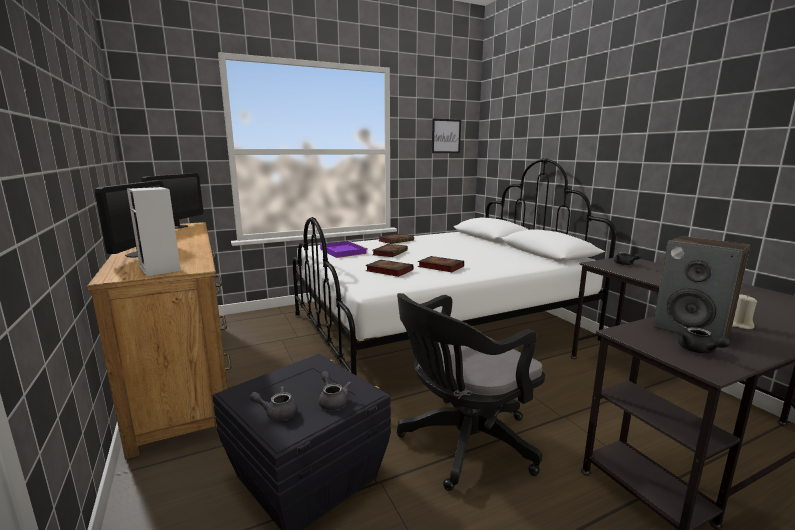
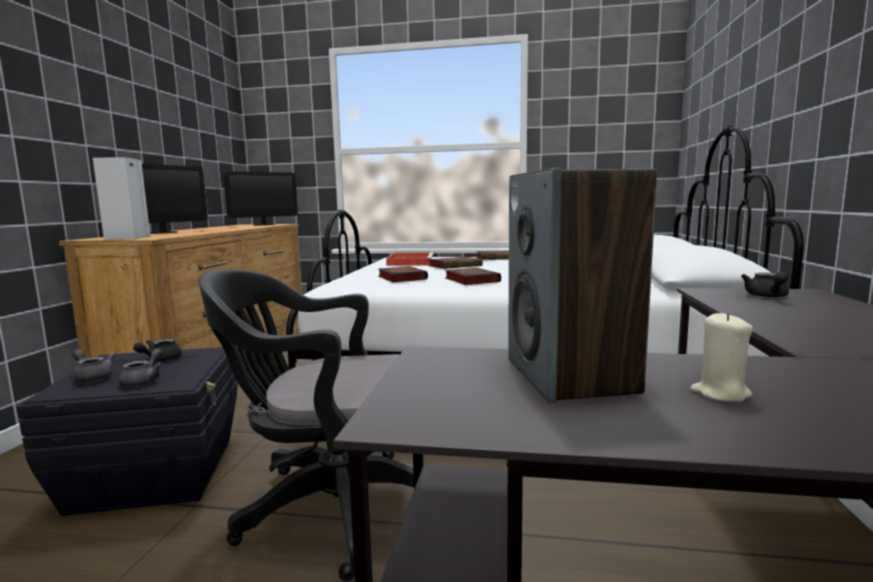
camera: 35 degrees right, 5 degrees down
purple tray [320,241,368,258] -> red tray [386,252,434,266]
picture [432,119,461,153] -> none
black teapot [678,327,730,354] -> black teapot moved to [133,339,182,361]

